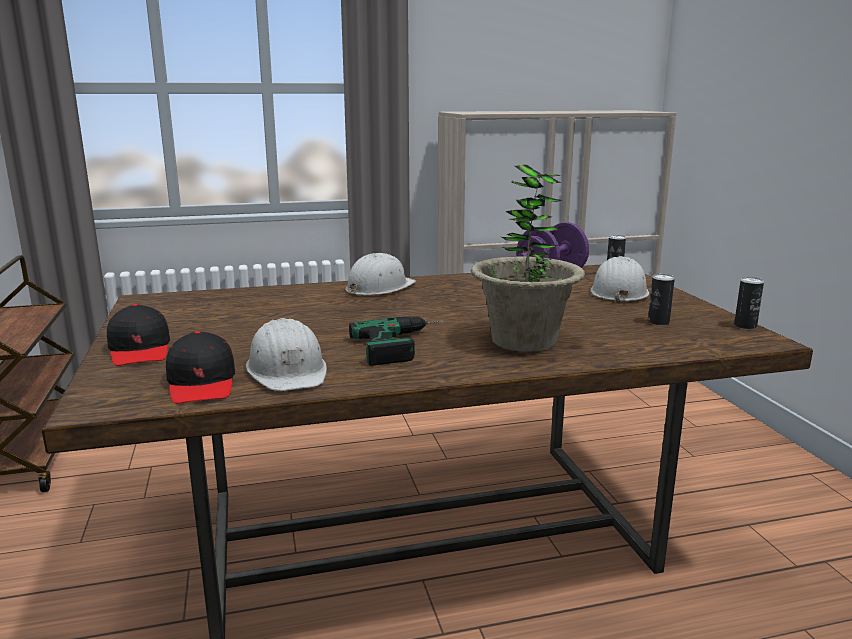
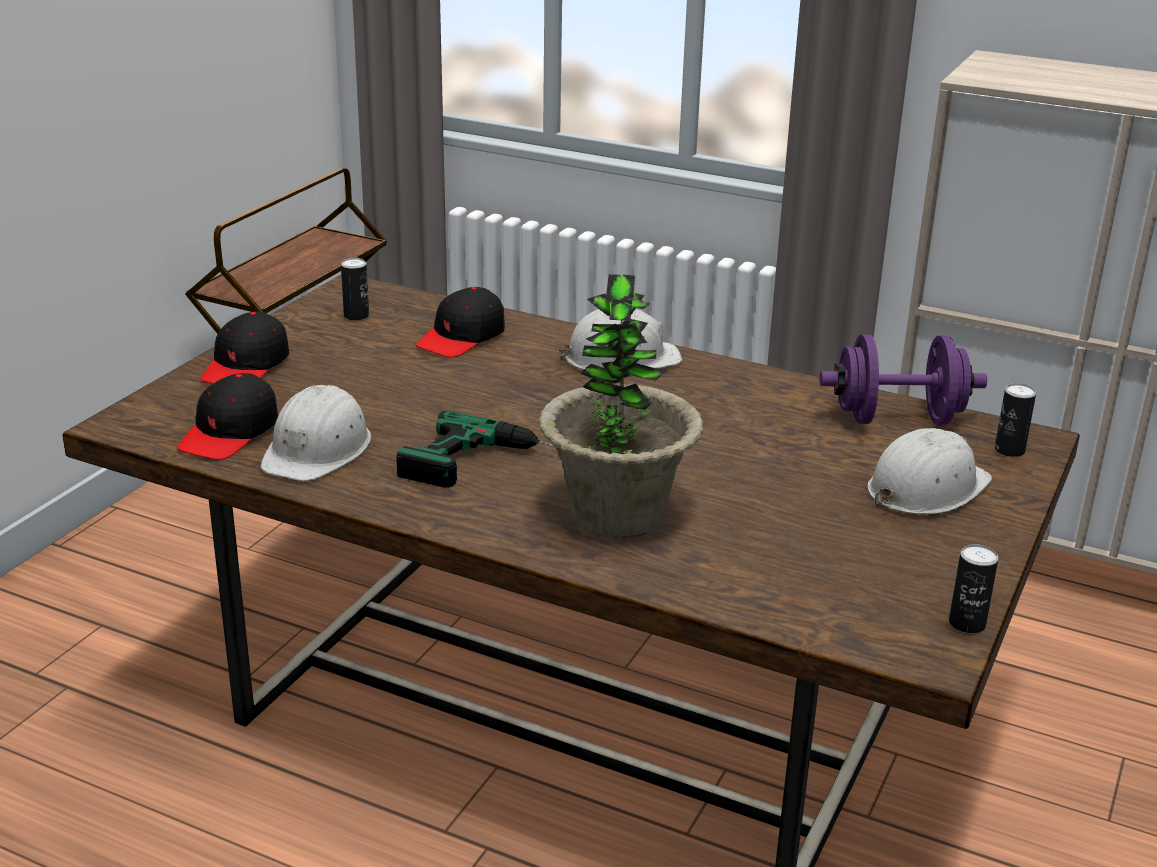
camera: 40 degrees right, 10 degrees up
can [648,274,675,325] -> can moved to [341,258,369,321]
none -> black cap [416,287,505,358]

